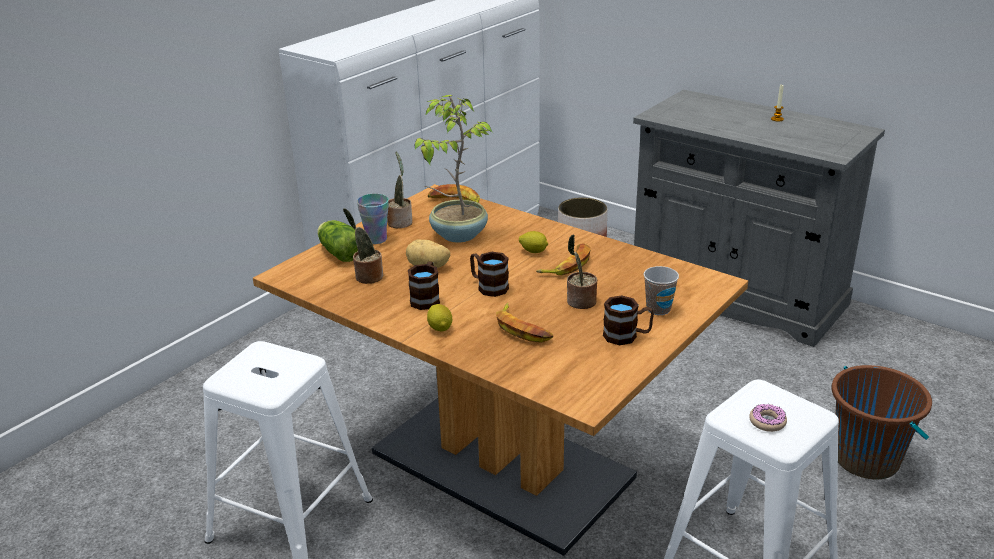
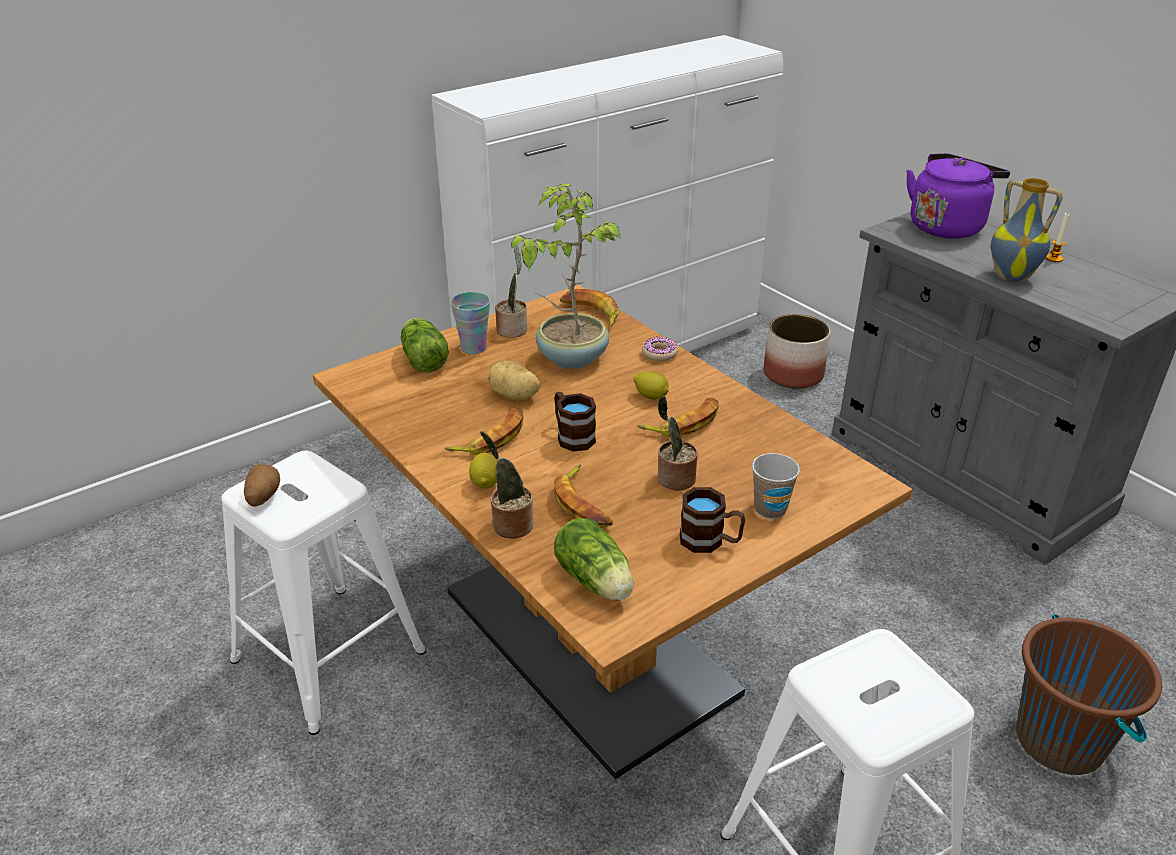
camera: 15 degrees right, 5 degrees up
potted plant [343,208,383,284] -> potted plant moved to [480,431,534,539]
brown mug [408,261,440,310] -> banana [445,408,523,455]
donut [749,404,787,432] -> donut moved to [642,337,678,361]
none -> potato [244,464,280,507]
none -> lettuce [554,518,634,601]
none -> purple kettle [906,153,1010,239]
none -> vase [991,178,1063,282]

